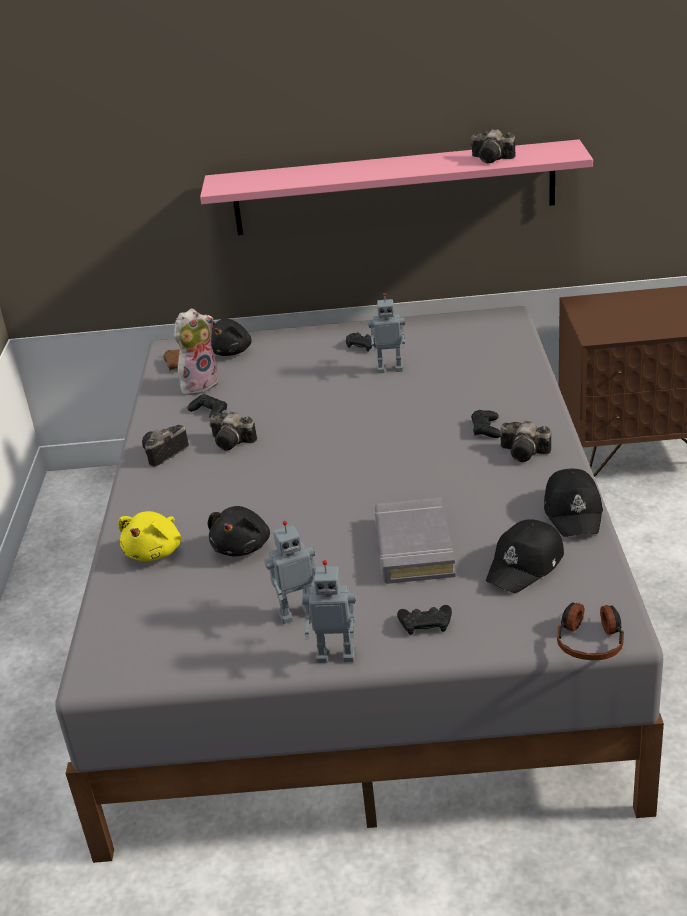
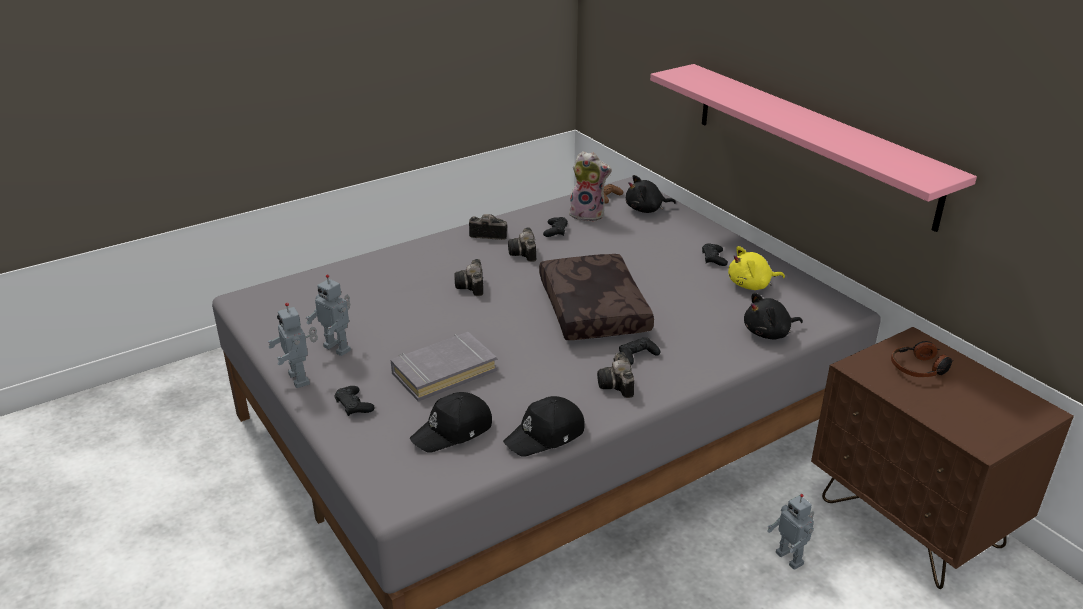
camera: 55 degrees right, 0 degrees up
yellow plush toy [118,511,181,561] -> yellow plush toy moved to [728,246,785,290]
black plush toy [208,506,270,557] -> black plush toy moved to [744,293,803,339]
toy robot [368,293,405,373] -> toy robot moved to [767,494,814,570]
camera [471,129,516,163] -> camera moved to [454,259,483,296]
black cap [485,519,564,593] -> black cap turned 45 degrees counterclockwise [410,392,492,452]
headphones [557,602,624,660] -> headphones moved to [891,341,954,378]
none -> brown pillow [539,254,654,340]

